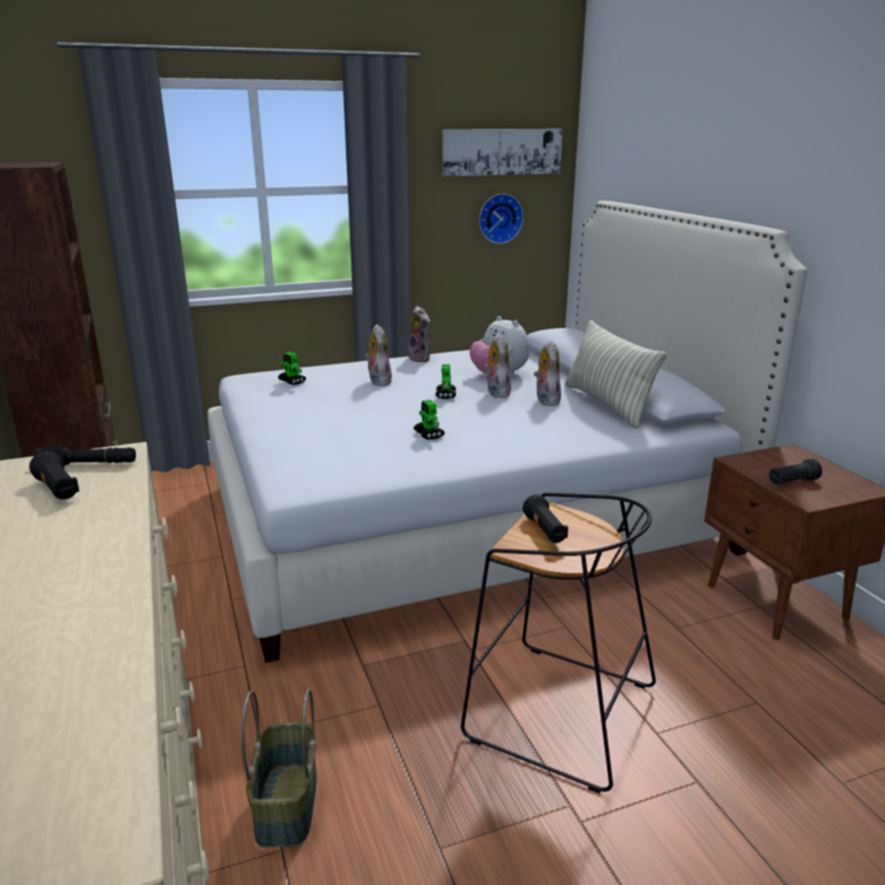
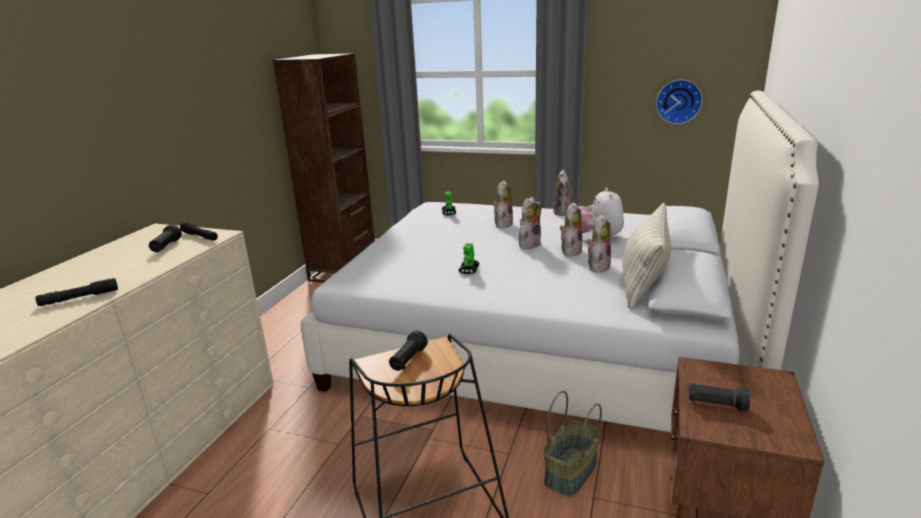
camera: 40 degrees right, 0 degrees up
basket [241,689,316,848] -> basket moved to [544,391,602,497]
toy robot [436,364,456,399] -> plush toy [519,197,541,249]
picture [442,129,562,176] -> none
none -> black flashlight [35,278,118,306]

